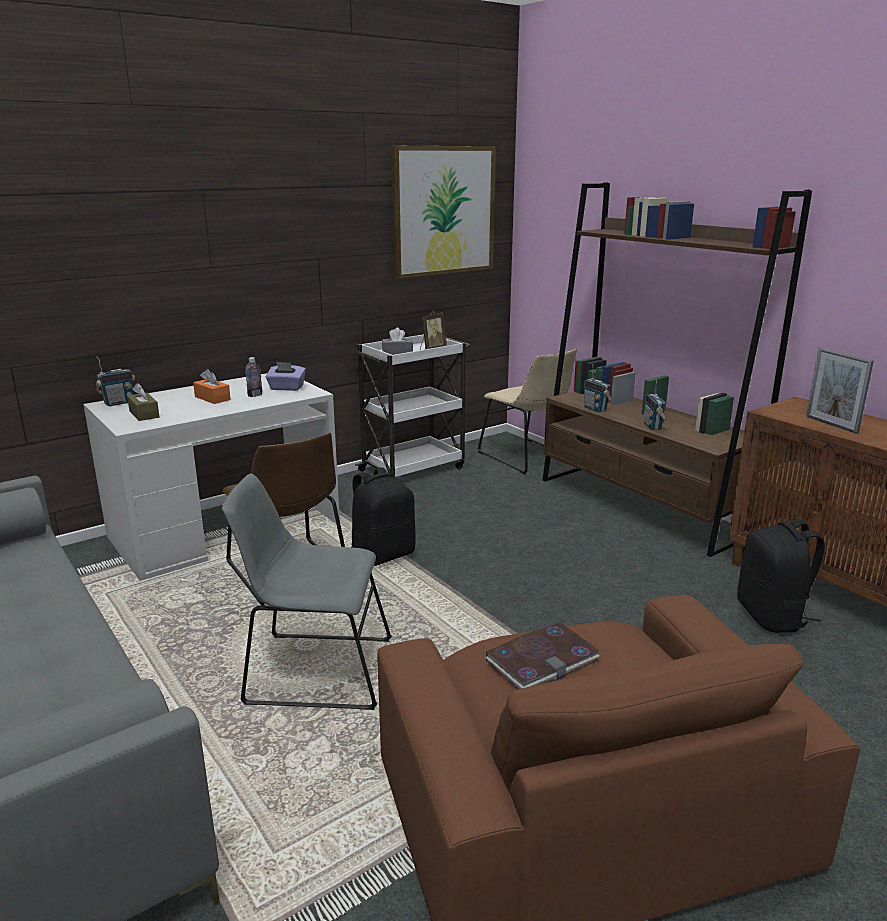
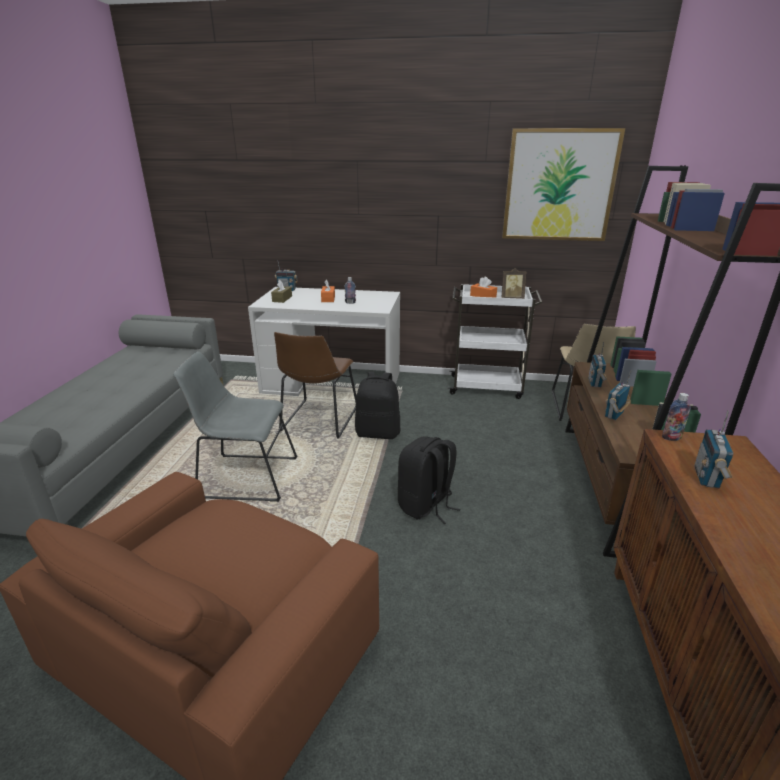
camera: 45 degrees right, 5 degrees up
grey chair [222,474,392,710] -> grey chair turned 45 degrees counterclockwise [173,352,297,502]
purple tissue box [266,362,306,391] -> none
grey tissue box [382,328,413,355] -> orange tissue box [470,277,497,298]
book [485,623,600,689] -> none
black backpack [737,519,825,633] -> black backpack moved to [398,436,460,524]
picture frame [806,347,874,434] -> radio [694,411,733,488]
none -> bottle [662,393,691,441]

